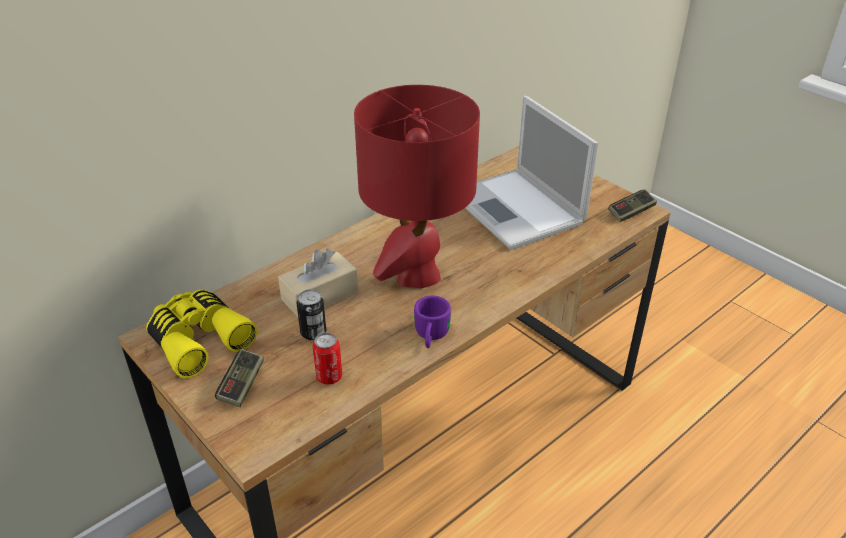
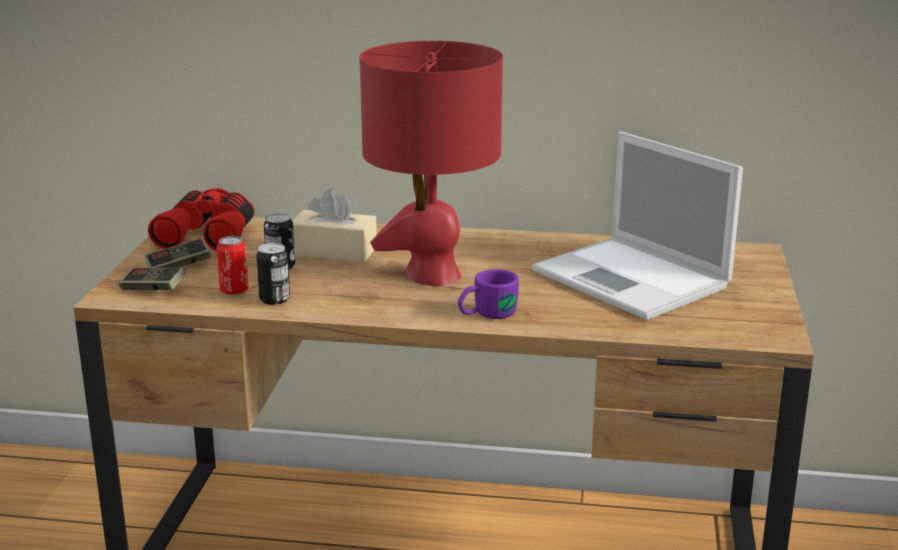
camera: 50 degrees right, 15 degrees down
yellow binoculars [146,289,257,378] -> red binoculars [148,188,255,251]
purple mug [414,296,451,348] -> purple mug moved to [458,269,519,319]
laptop [465,96,598,250] -> laptop turned 60 degrees counterclockwise [532,131,743,320]
game controller [608,189,657,222] -> game controller moved to [119,268,186,290]
none -> can [256,243,290,305]

